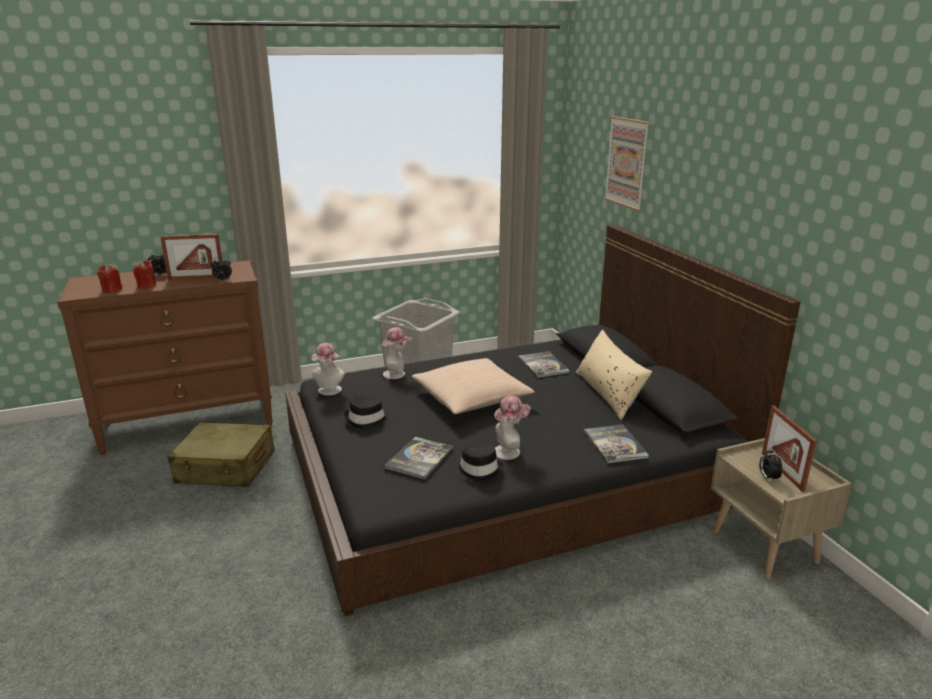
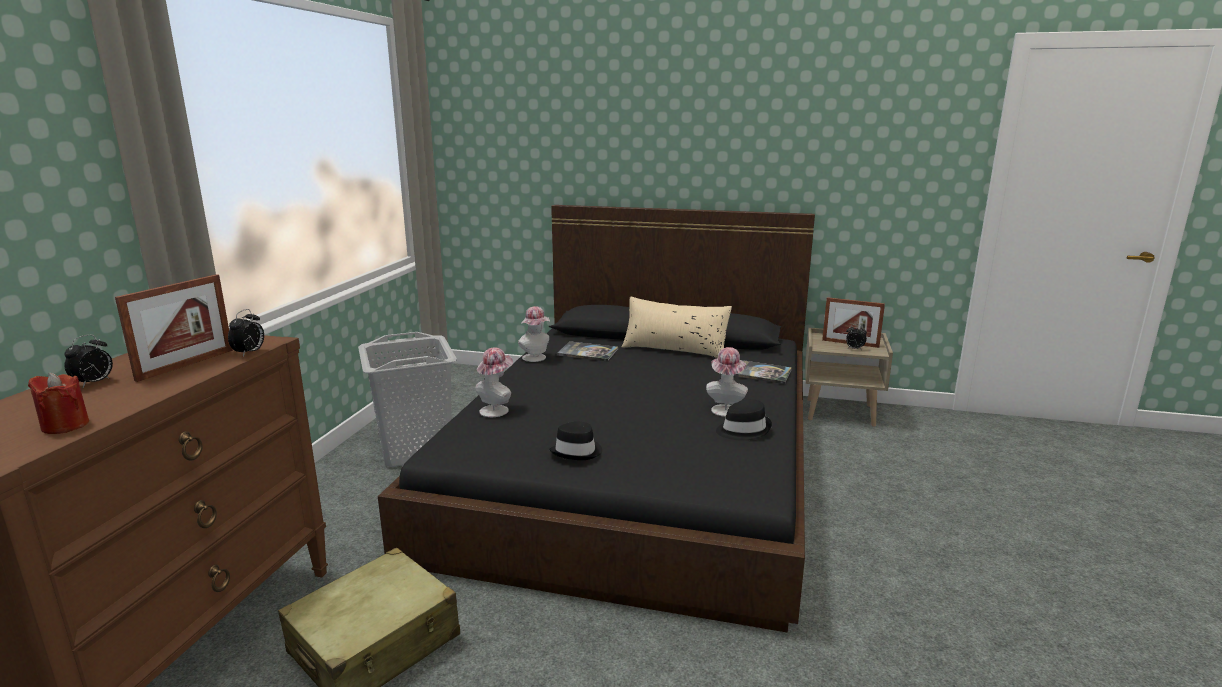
camera: 55 degrees left, 5 degrees down
red candle [133,261,156,289] -> none
hat [311,343,345,396] -> hat moved to [518,306,550,362]
book [384,437,454,479] -> none
beige pillow [412,358,535,414] -> none
picture [604,116,650,211] -> none

